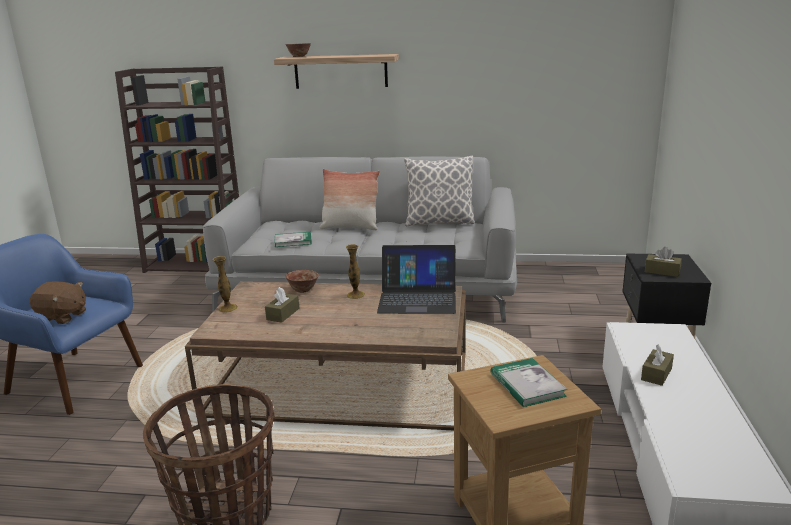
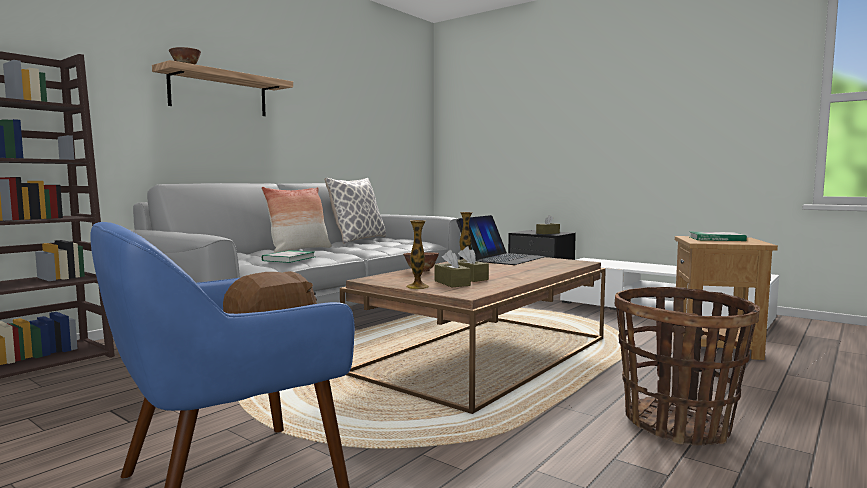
camera: 60 degrees left, 15 degrees down
brown tissue box [641,344,674,386] -> brown tissue box moved to [435,250,471,287]

